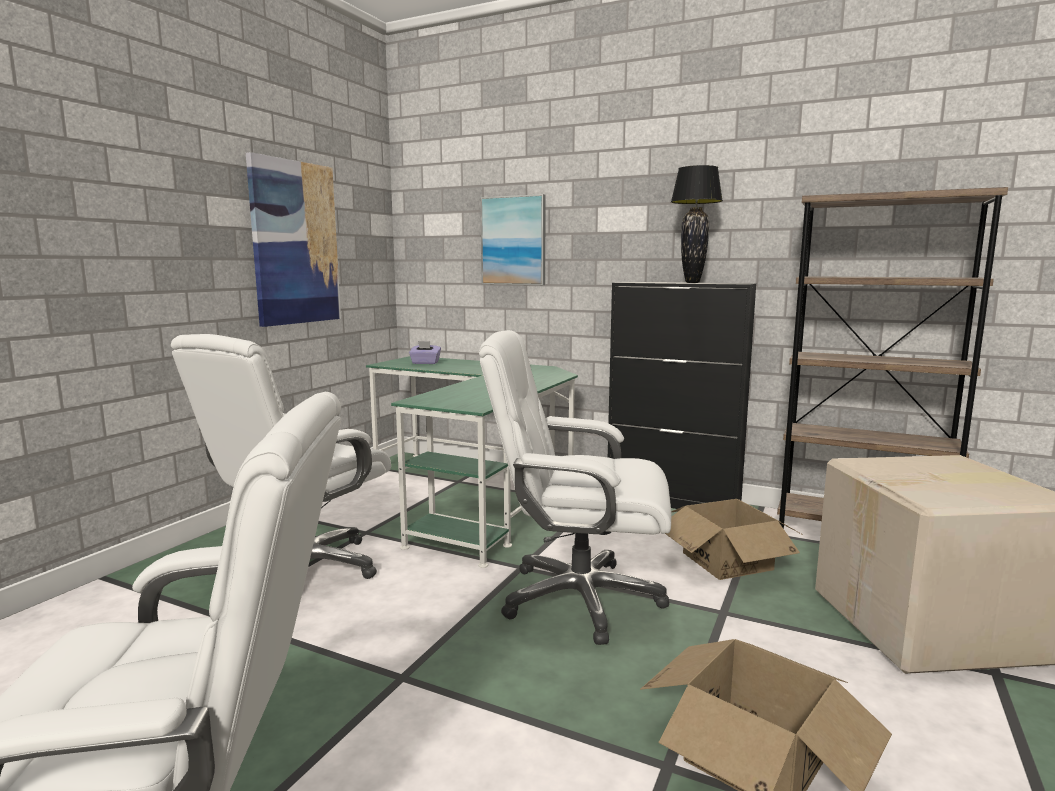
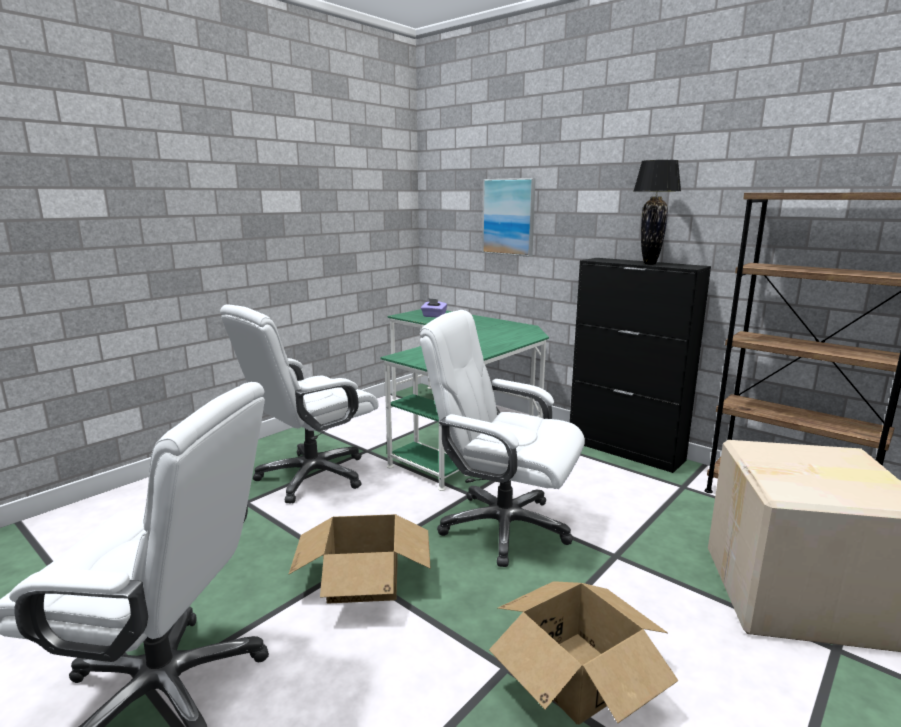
camera: 15 degrees right, 5 degrees up
picture [246,152,341,327] -> none
cardboard box [665,499,803,580] -> cardboard box moved to [288,514,431,604]

